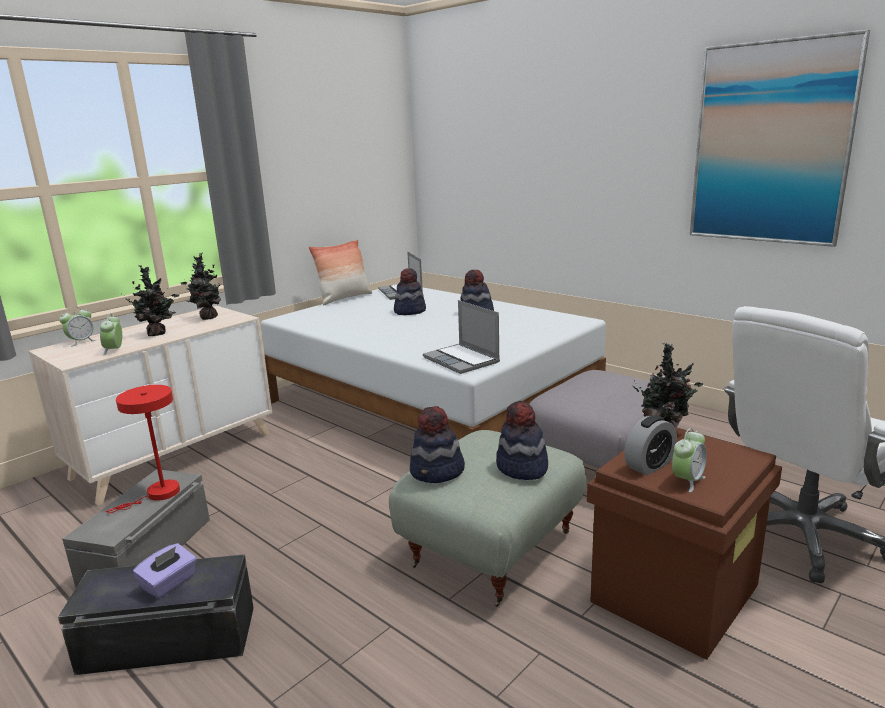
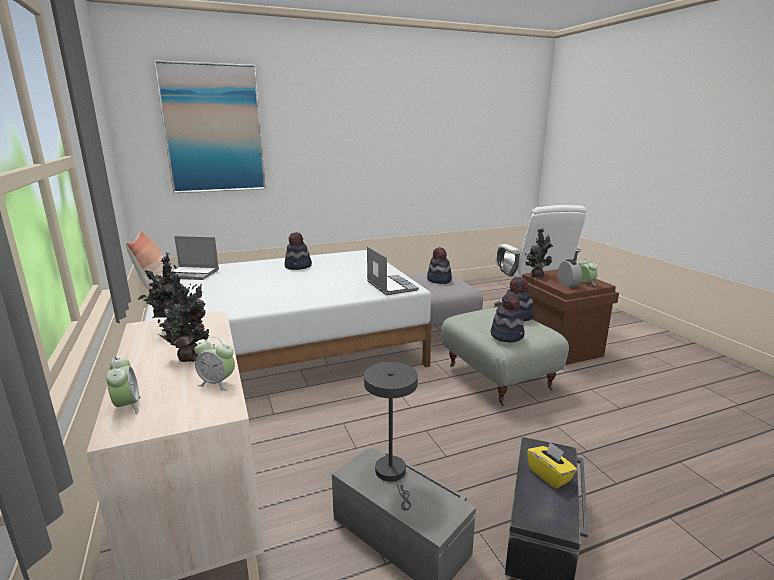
camera: 65 degrees left, 0 degrees up
red table lamp [106,385,180,513] -> grey table lamp [364,362,418,511]
purple tissue box [133,543,197,598] -> yellow tissue box [527,442,577,489]
hat [394,268,426,315] -> hat moved to [427,247,452,284]
laptop [423,300,500,374] -> laptop turned 105 degrees counterclockwise [367,246,419,295]
picture [690,30,870,247] -> picture moved to [154,60,266,193]

